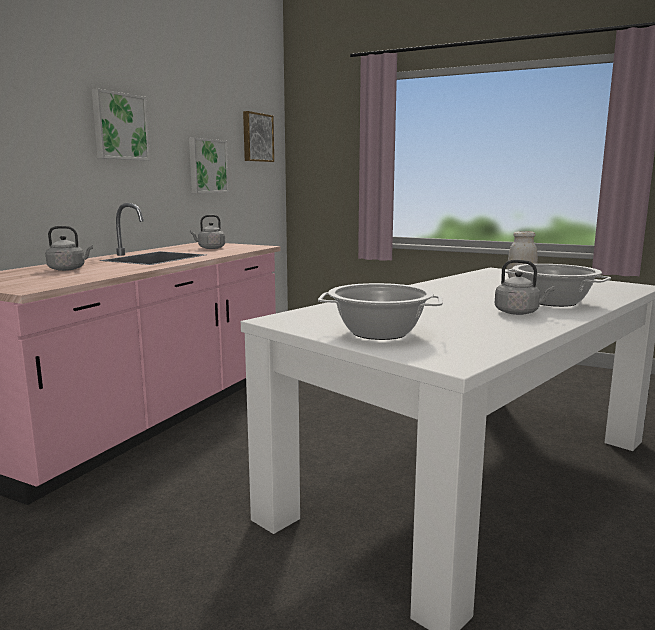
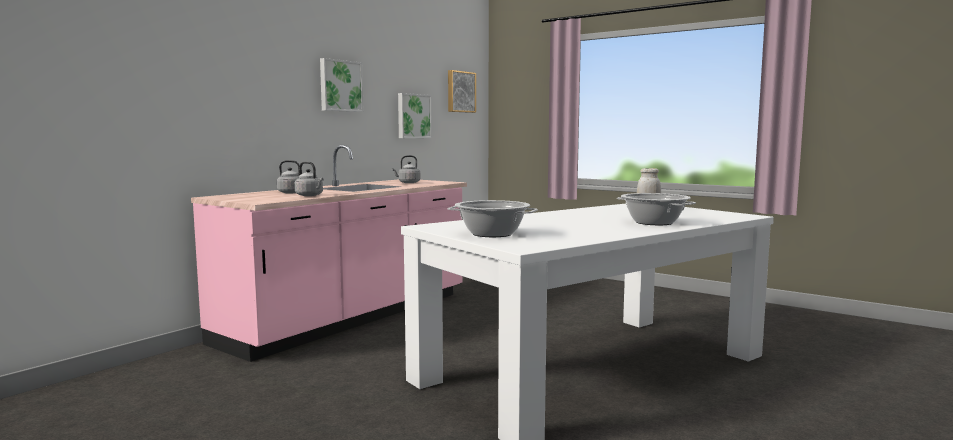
camera: 10 degrees right, 5 degrees down
grey kettle [495,260,555,315] -> grey kettle moved to [295,161,324,196]

